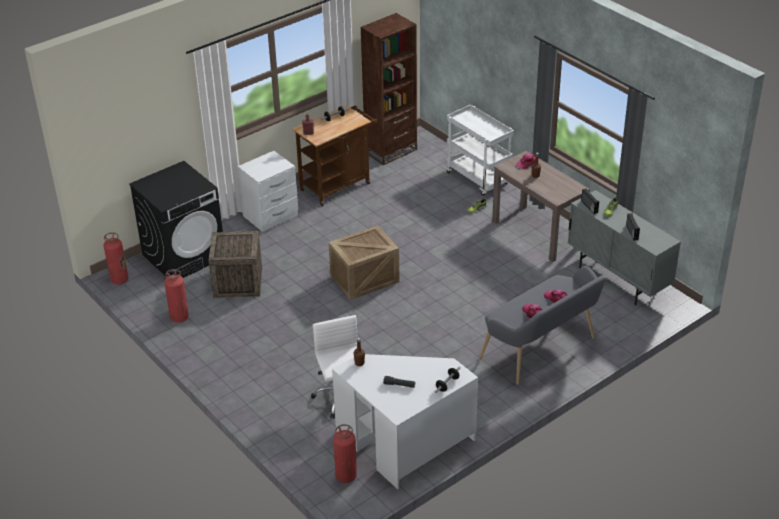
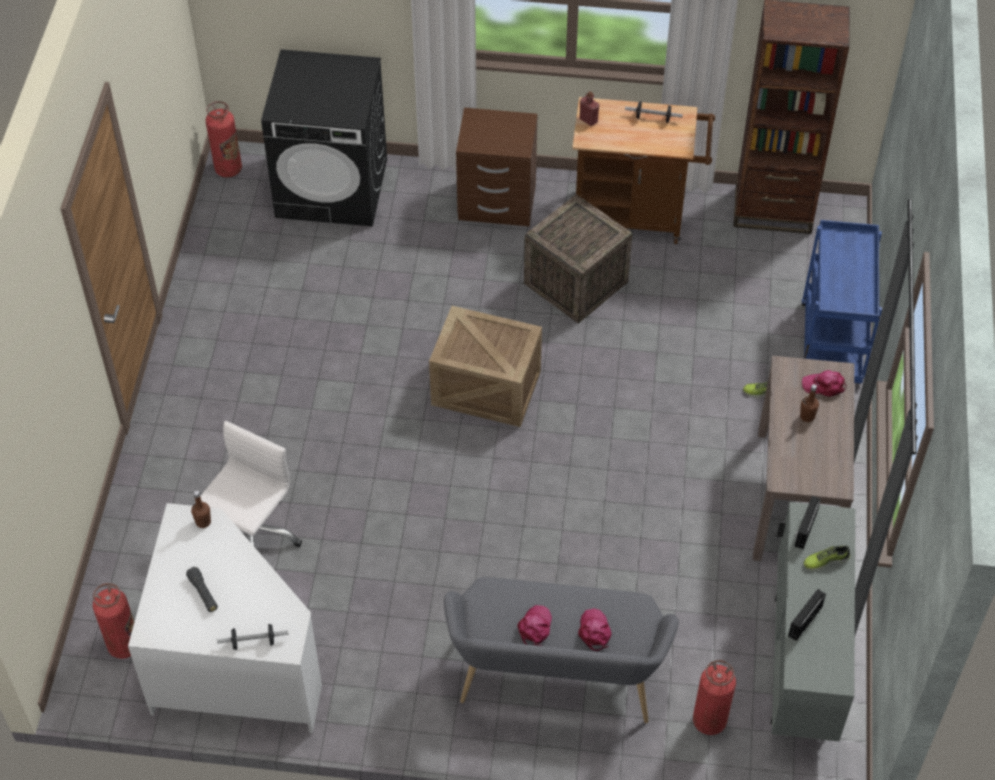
camera: 45 degrees right, 15 degrees up
fire extinguisher [165,269,189,323] -> fire extinguisher moved to [693,660,736,735]
crate [208,231,262,298] -> crate moved to [524,194,632,324]
white nightstand [238,151,298,232] -> brown nightstand [456,108,537,226]
white cart [446,104,514,196] -> blue cart [802,220,882,384]

